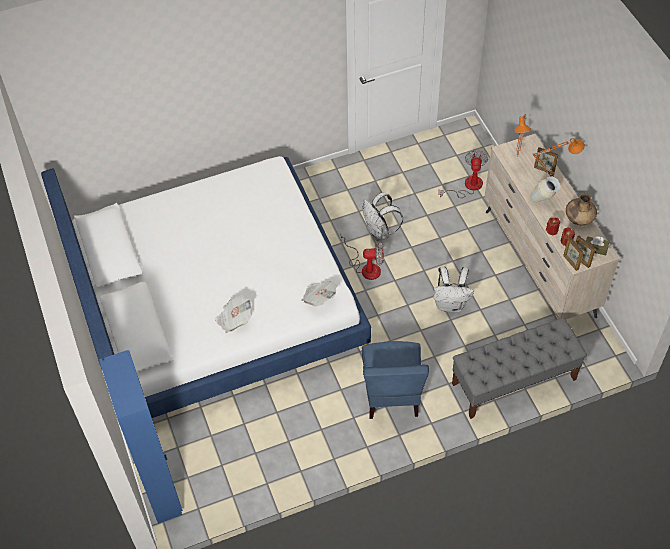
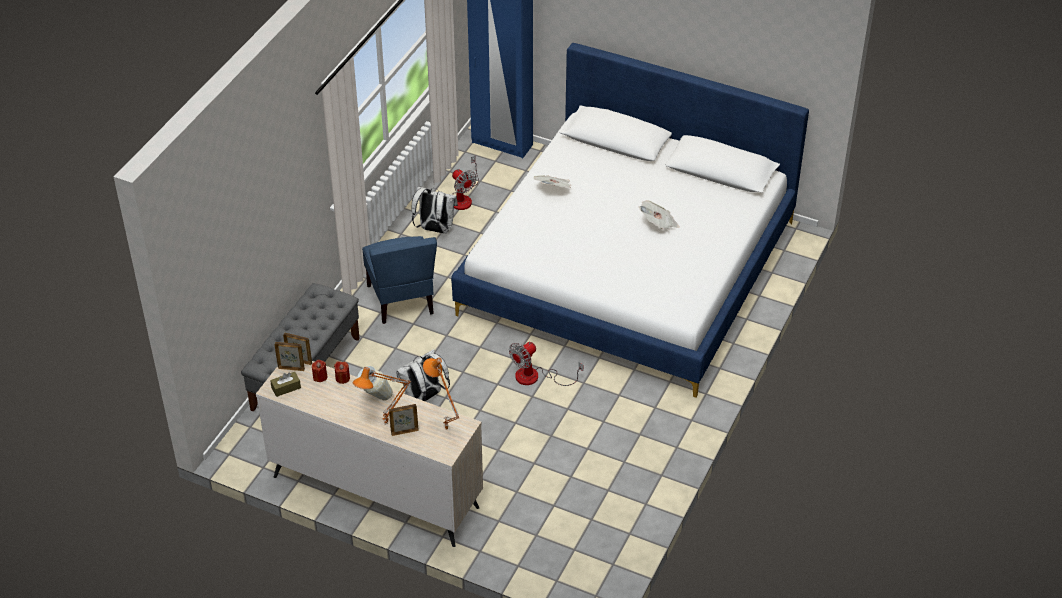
camera: 135 degrees right, 10 degrees down
newspaper [301,281,338,306] -> newspaper moved to [639,201,680,230]
white backpack [362,192,403,241] -> white backpack moved to [412,187,458,233]
blue chair [362,341,429,419] -> blue chair turned 150 degrees counterclockwise [362,236,437,324]
fan [438,150,488,198] -> fan moved to [452,155,479,210]
brown vase [566,193,597,225] -> none

